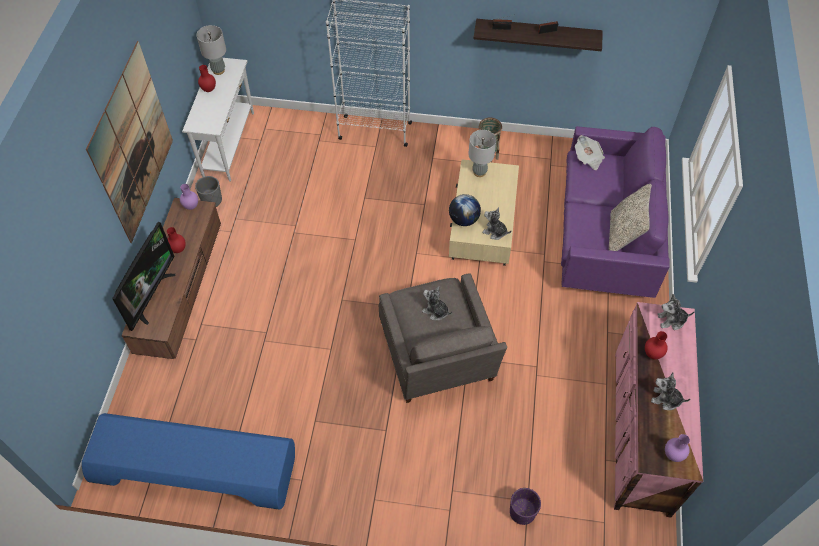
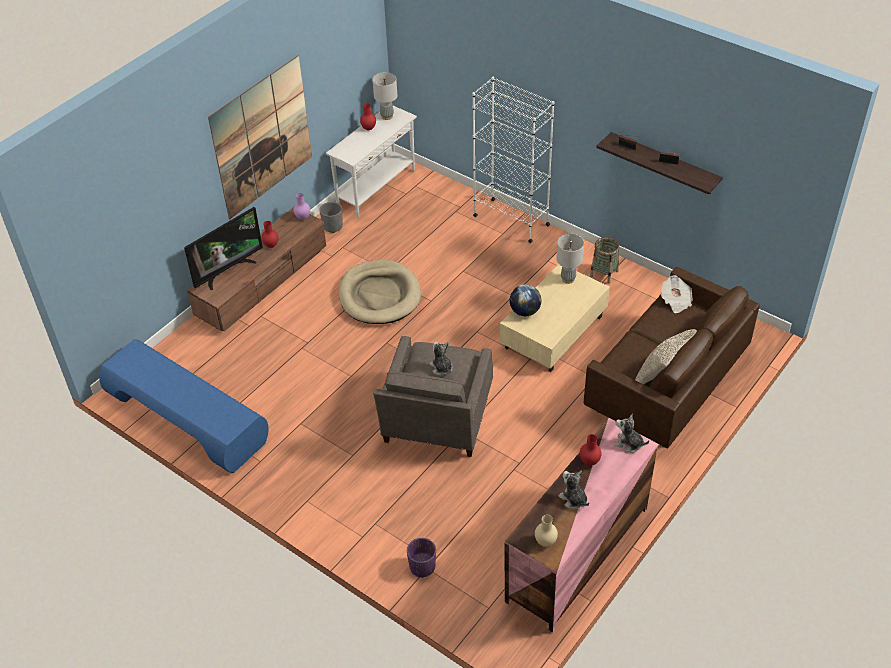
camera: 30 degrees right, 10 degrees down
plush toy [482,207,511,240] -> none
purple sofa [561,126,670,298] -> brown sofa [584,267,760,448]
purple vase [665,434,690,462] -> beige vase [535,515,558,547]
none -> beige dog bed [339,260,421,324]

